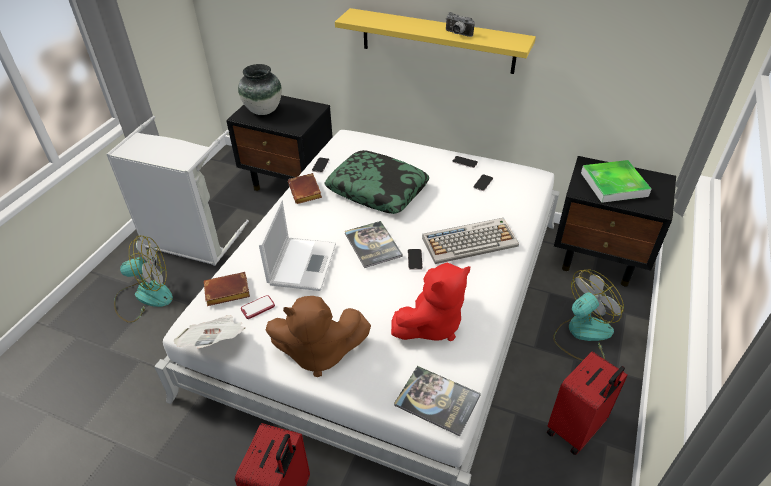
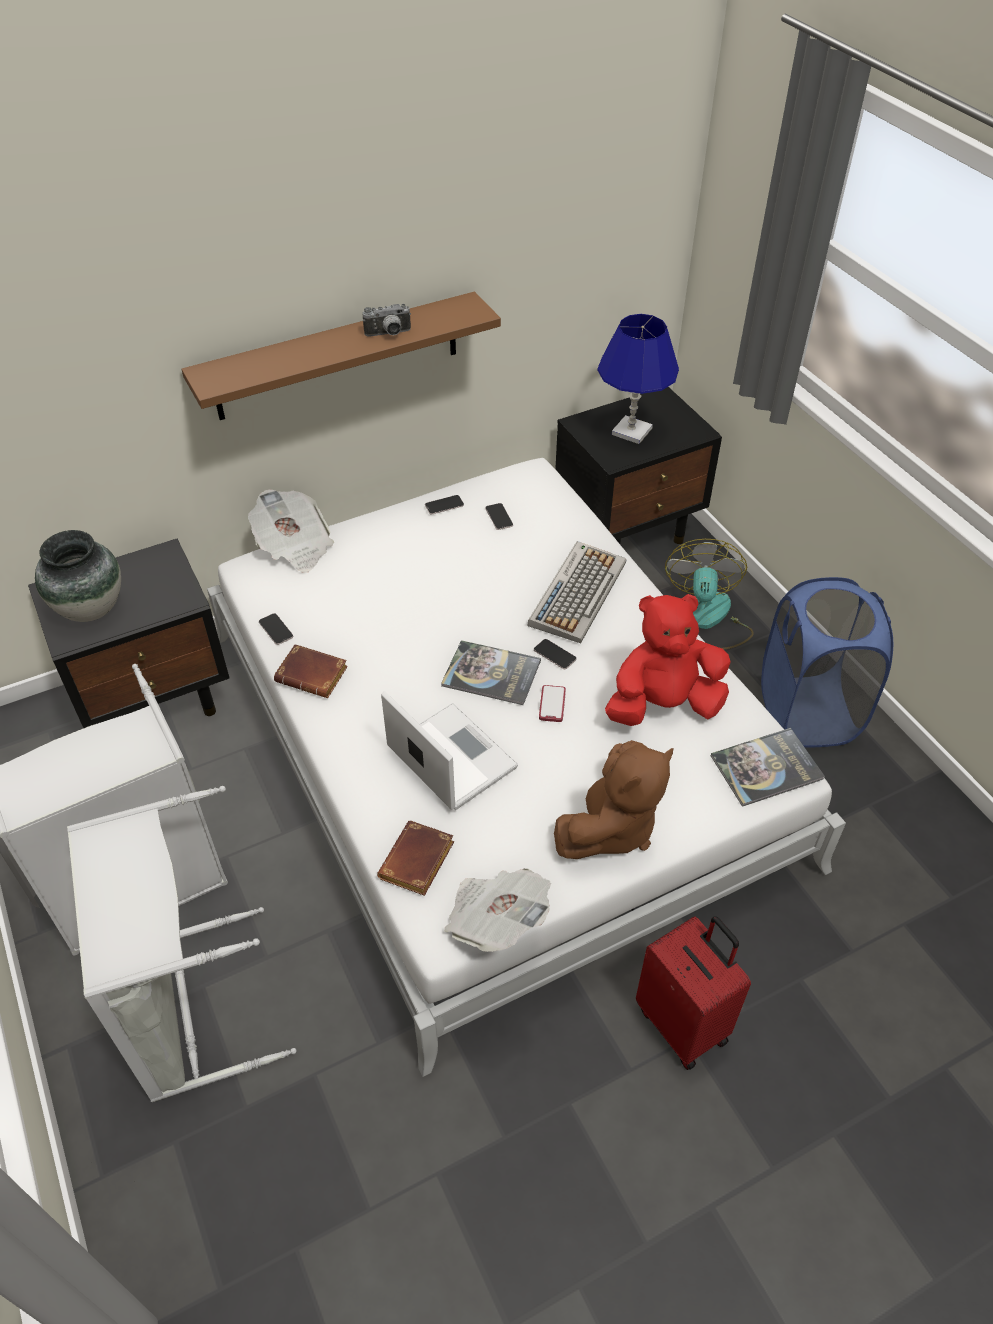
camera: 50 degrees left, 5 degrees up
fan [114,235,173,323] -> grey laundry basket [67,786,297,1102]
phone [241,295,275,319] -> phone moved to [539,685,566,722]
pillow [324,150,429,214] -> none
yellow shelf [335,8,536,74] -> brown shelf [181,292,501,420]
red plush toy [391,263,470,341] -> red plush toy turned 105 degrees counterclockwise [605,594,731,726]
red suitcase [547,351,628,455] -> blue laundry basket [761,577,893,747]
tray [581,160,651,203] -> blue table lamp [597,314,679,444]
none -> newspaper [248,489,334,573]

